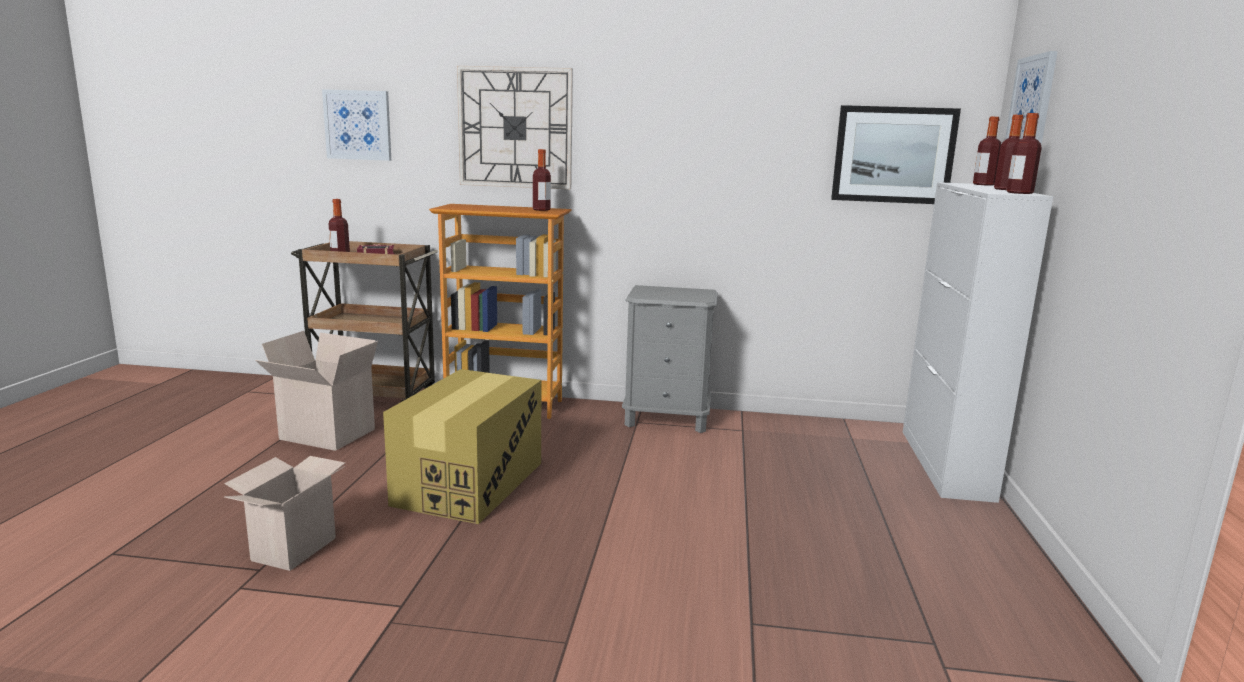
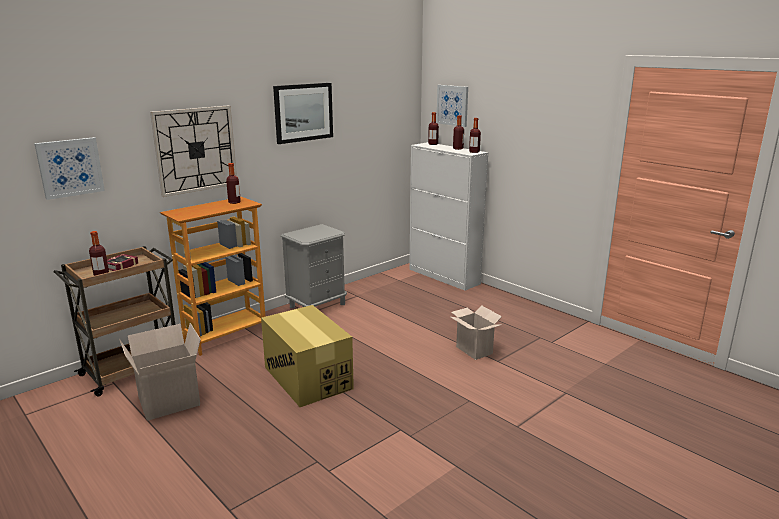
camera: 50 degrees left, 5 degrees up
cardboard box [224,456,345,571] -> cardboard box moved to [451,305,502,360]
picture [831,105,961,204] -> picture moved to [273,83,333,144]

